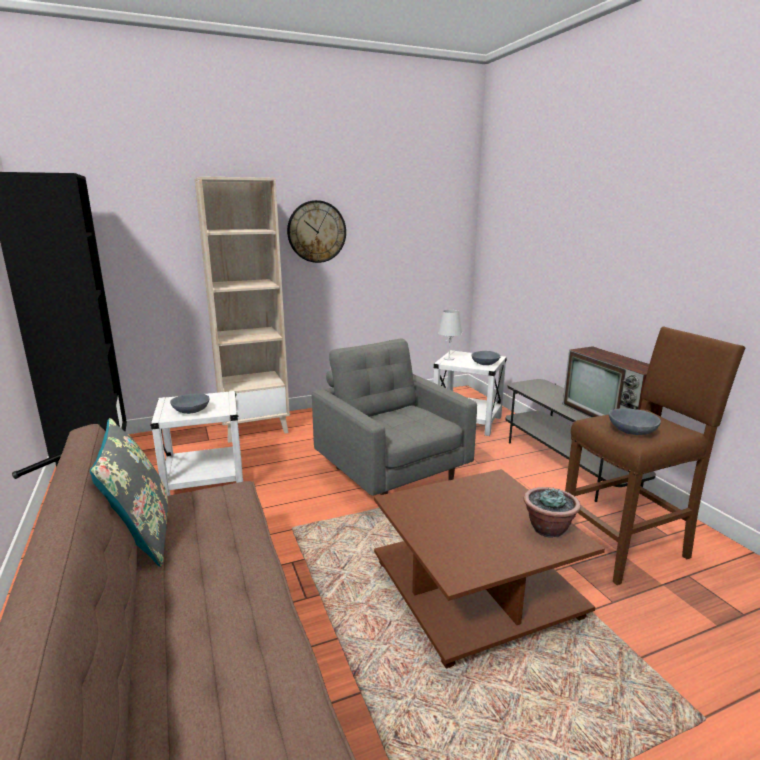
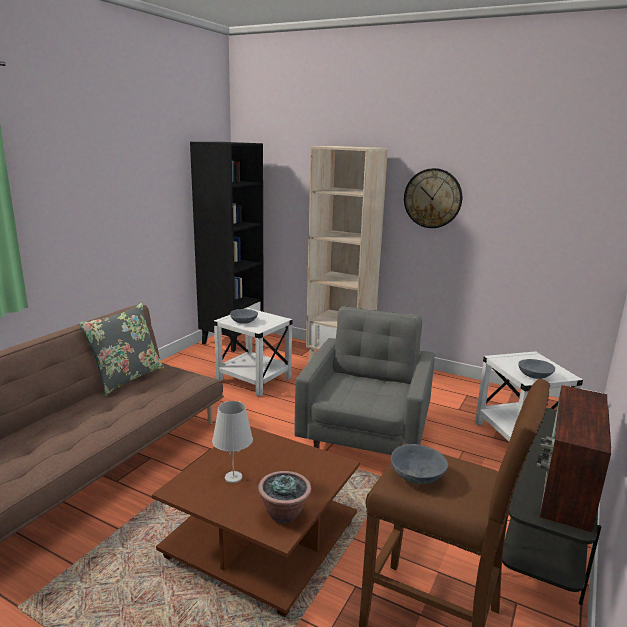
camera: 50 degrees right, 0 degrees up
white table lamp [438,310,462,360] -> white table lamp moved to [212,401,253,483]

